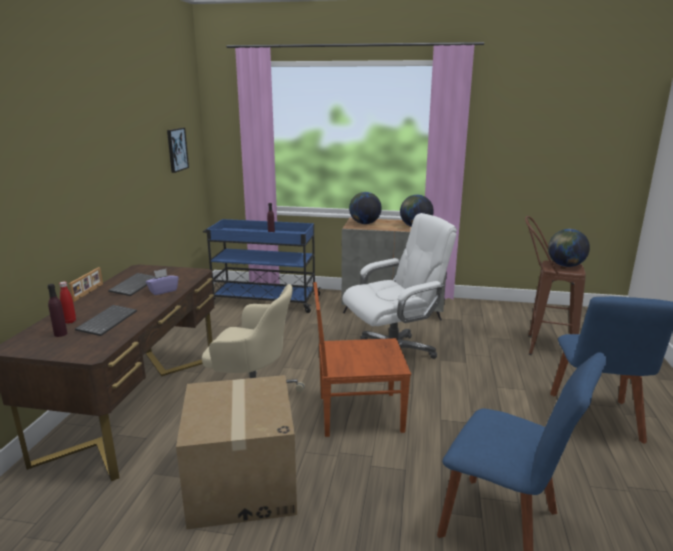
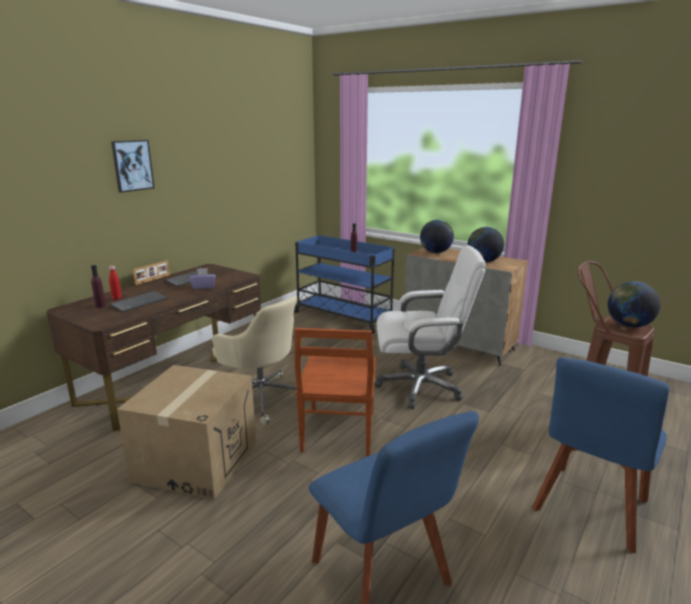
camera: 25 degrees right, 0 degrees up
picture [167,128,189,173] -> picture moved to [111,140,155,193]
brown chair [313,282,411,437] -> brown chair turned 105 degrees counterclockwise [295,328,376,456]

